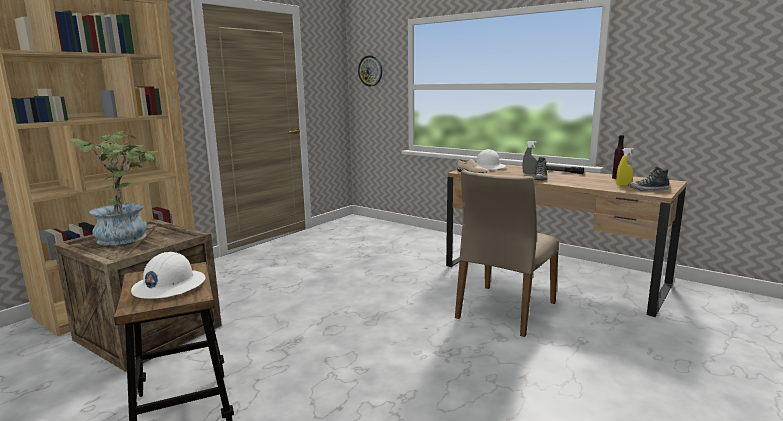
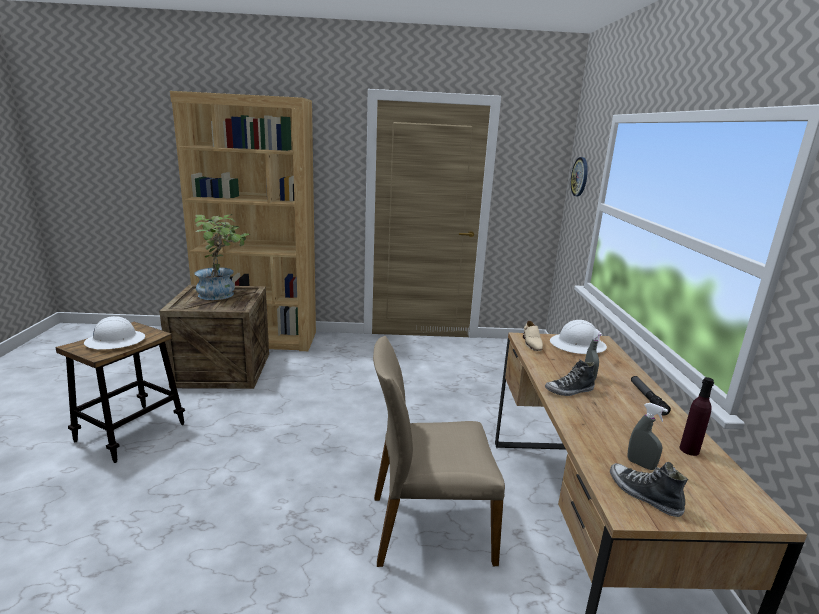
camera: 50 degrees right, 5 degrees up
yellow spray bottle [616,148,634,186] -> grey spray bottle [627,403,668,470]

